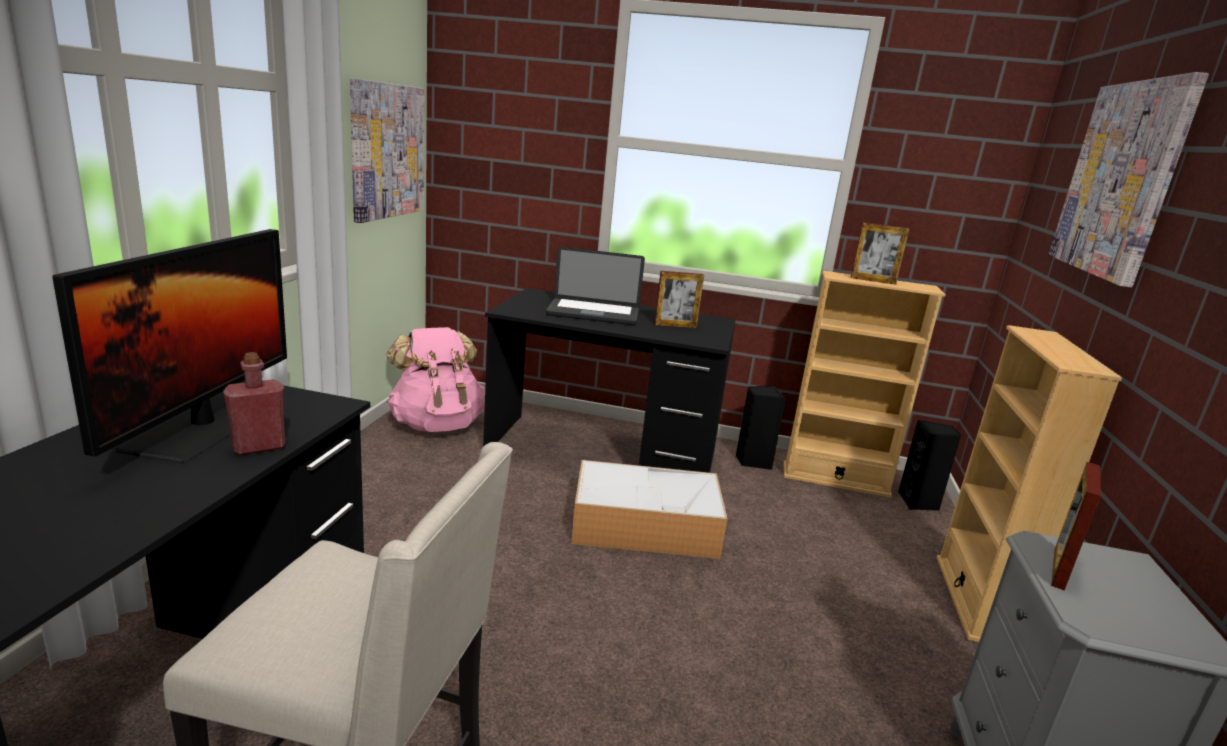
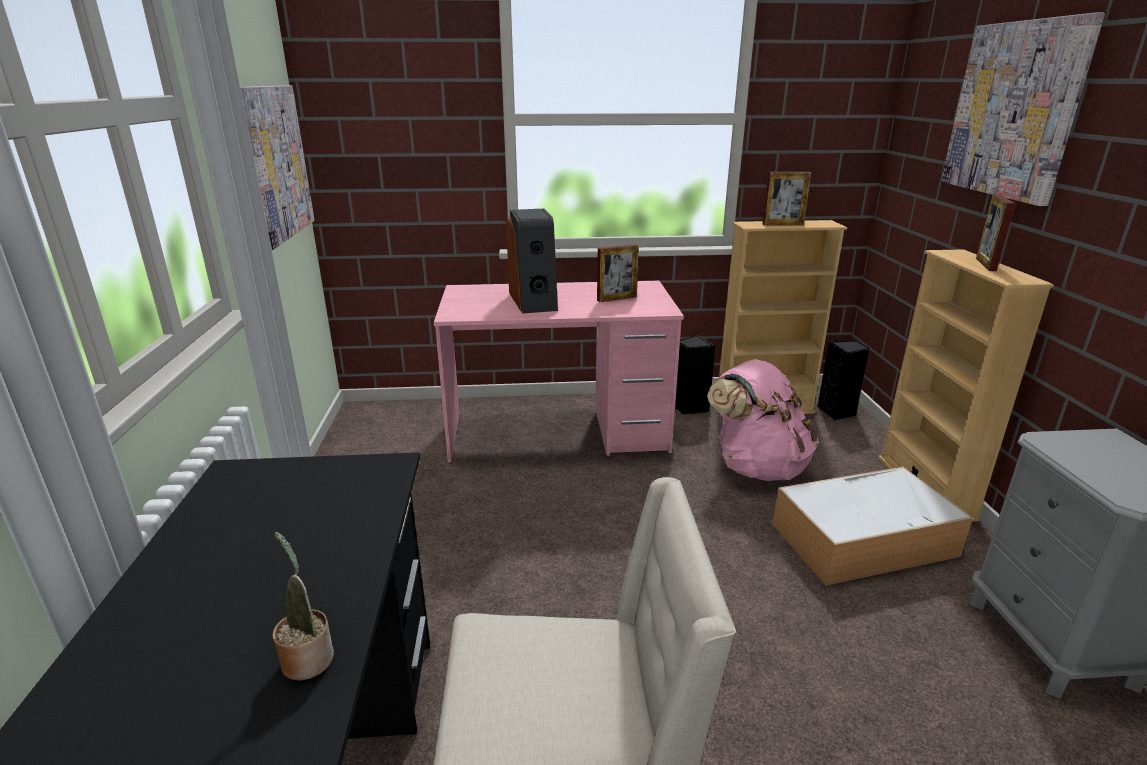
camera: 15 degrees left, 5 degrees up
monitor [52,229,287,463] -> none
red bottle [223,352,286,455] -> none
pink backpack [387,327,485,432] -> pink backpack moved to [707,359,819,481]
black desk [483,288,736,473] -> pink desk [434,281,684,462]
laptop [546,247,645,325] -> speaker [506,208,558,313]
storage box [571,460,727,559] -> storage box moved to [773,467,973,586]
picture frame [1051,462,1101,591] -> picture frame moved to [976,195,1016,271]
none -> potted plant [273,532,334,681]

